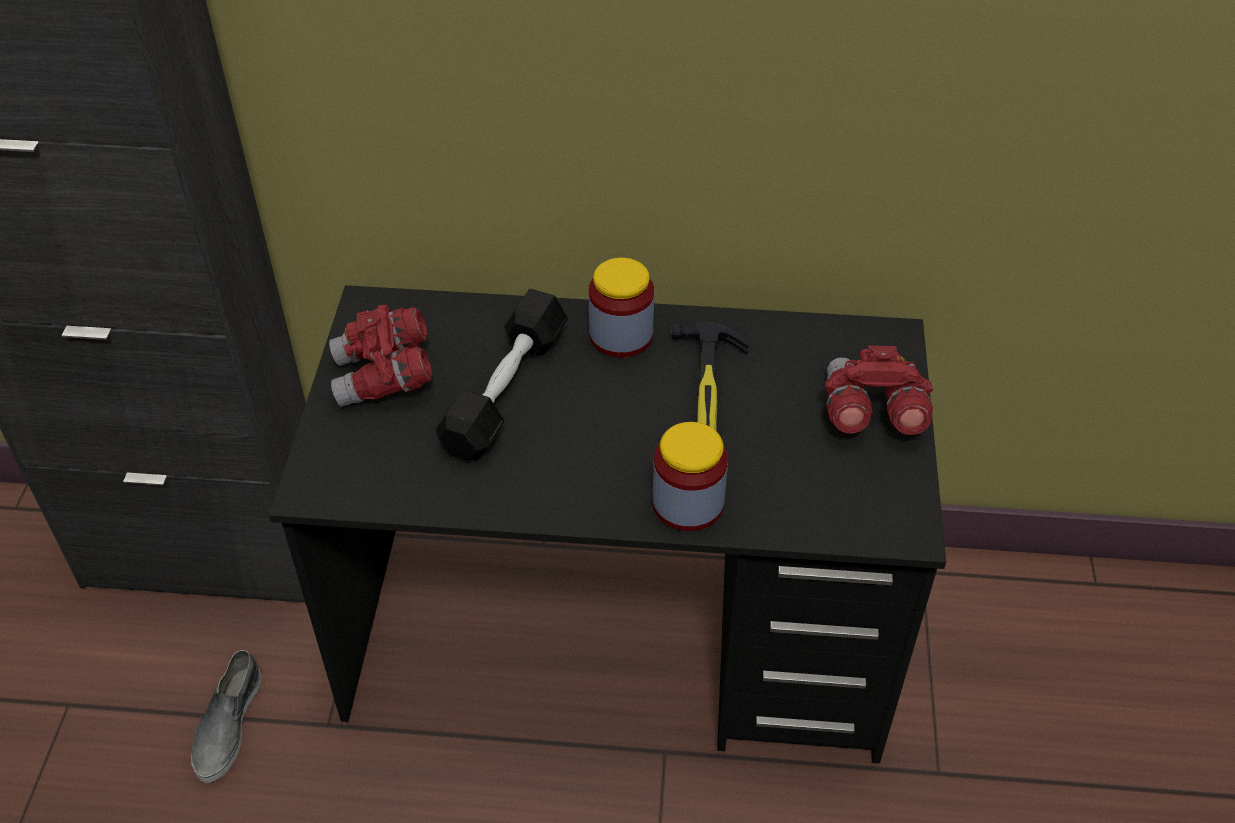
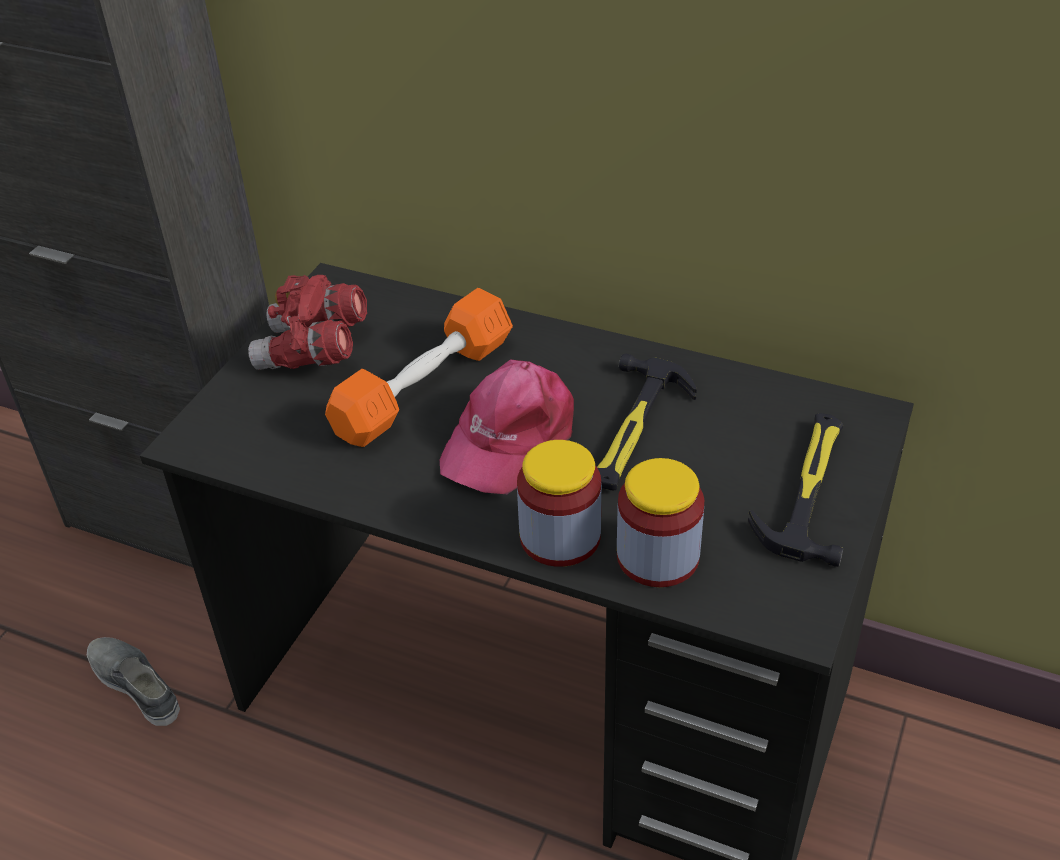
camera: 20 degrees right, 5 degrees down
grey shoe [191,650,262,783] -> grey shoe turned 105 degrees clockwise [87,637,180,726]
black dumbbell [436,289,568,461] -> orange dumbbell [325,288,513,447]
jar [589,258,654,358] -> jar moved to [617,458,704,587]
red binoculars [825,345,933,435] -> hammer [748,413,843,567]
none -> pink cap [439,359,574,494]

